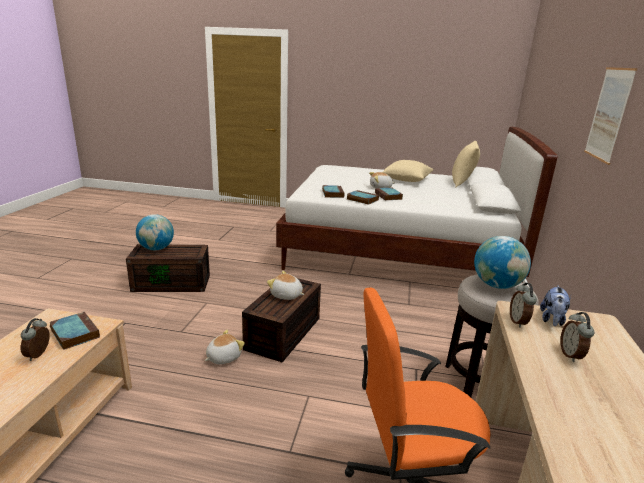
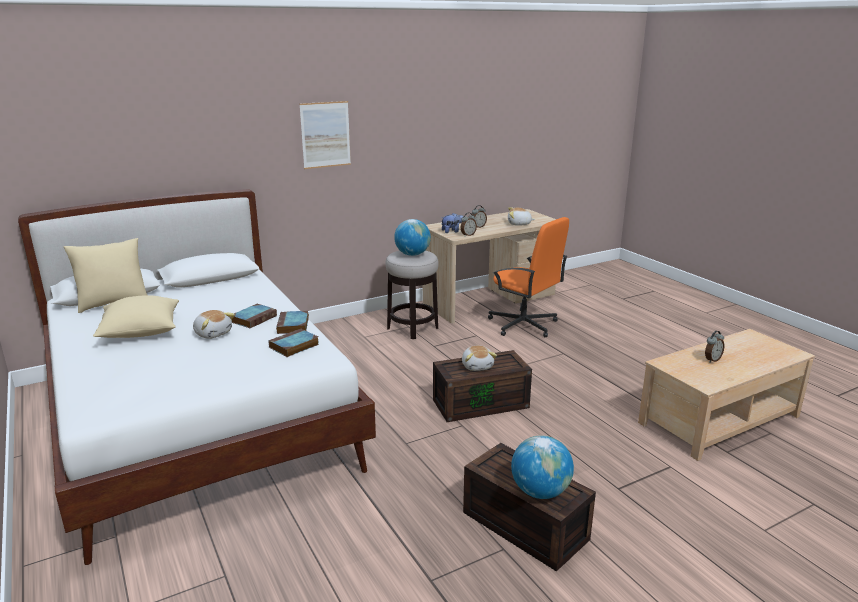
camera: 130 degrees left, 0 degrees up
book [49,312,100,350] -> none
plush toy [205,330,245,364] -> plush toy moved to [508,207,535,226]

